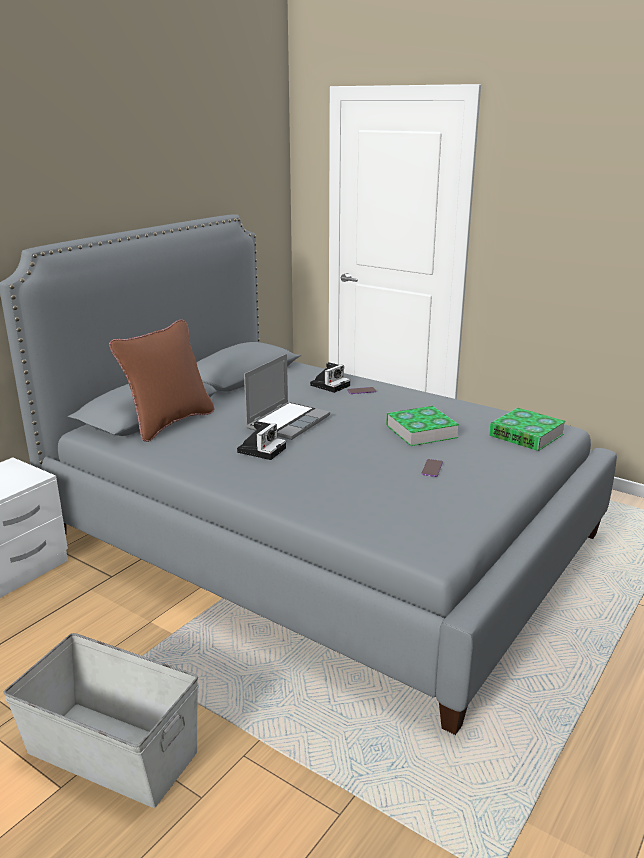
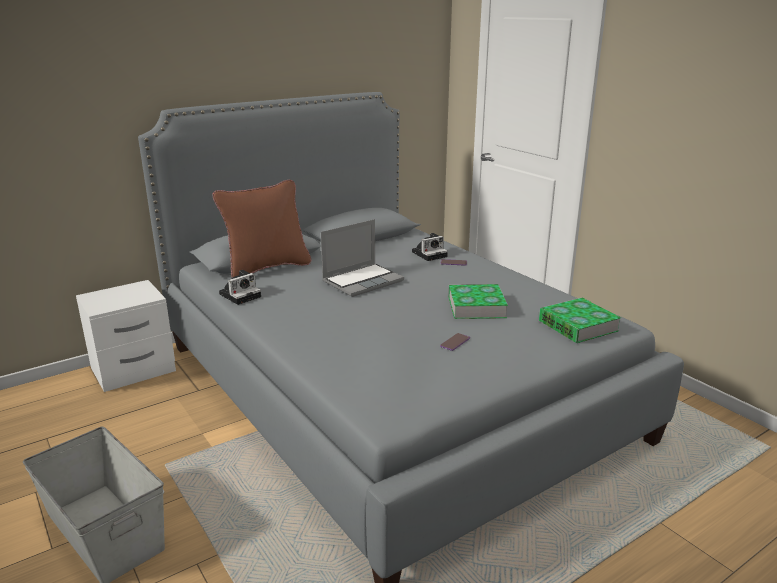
camera: 20 degrees right, 0 degrees up
camera [237,421,286,460] -> camera moved to [219,270,261,305]

